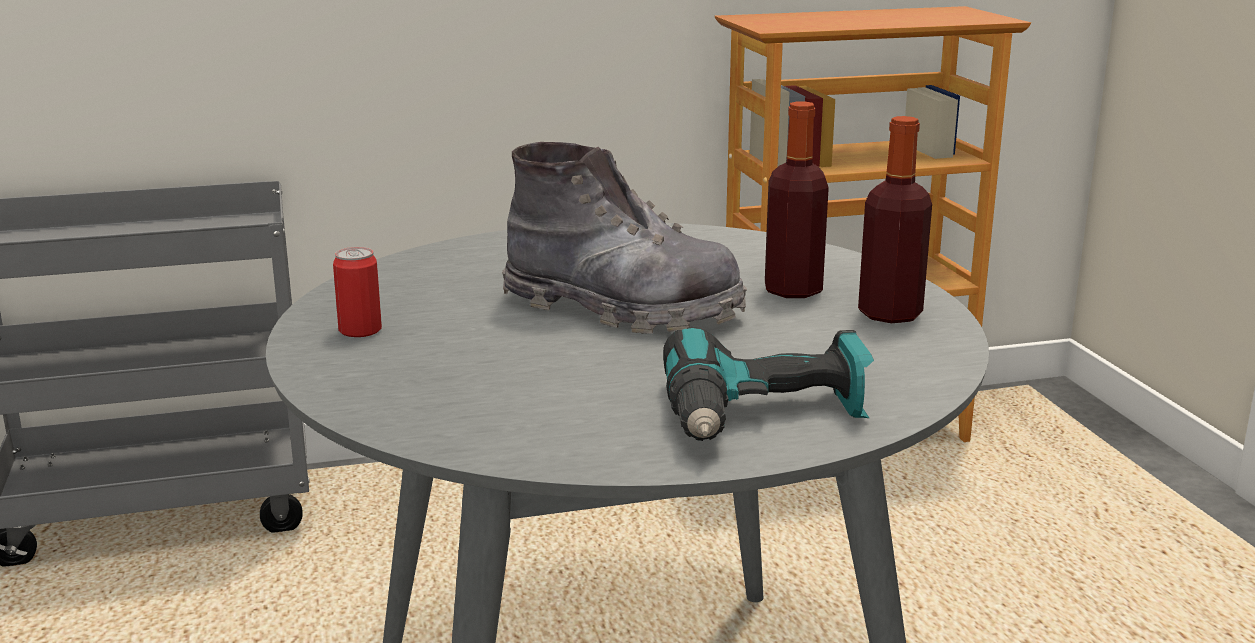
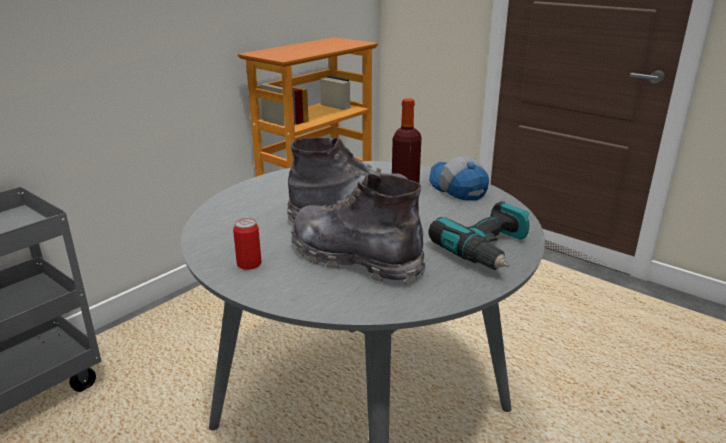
camera: 35 degrees left, 5 degrees up
bottle [858,116,932,323] -> cap [429,156,489,200]
none -> grey boot [291,173,426,285]

